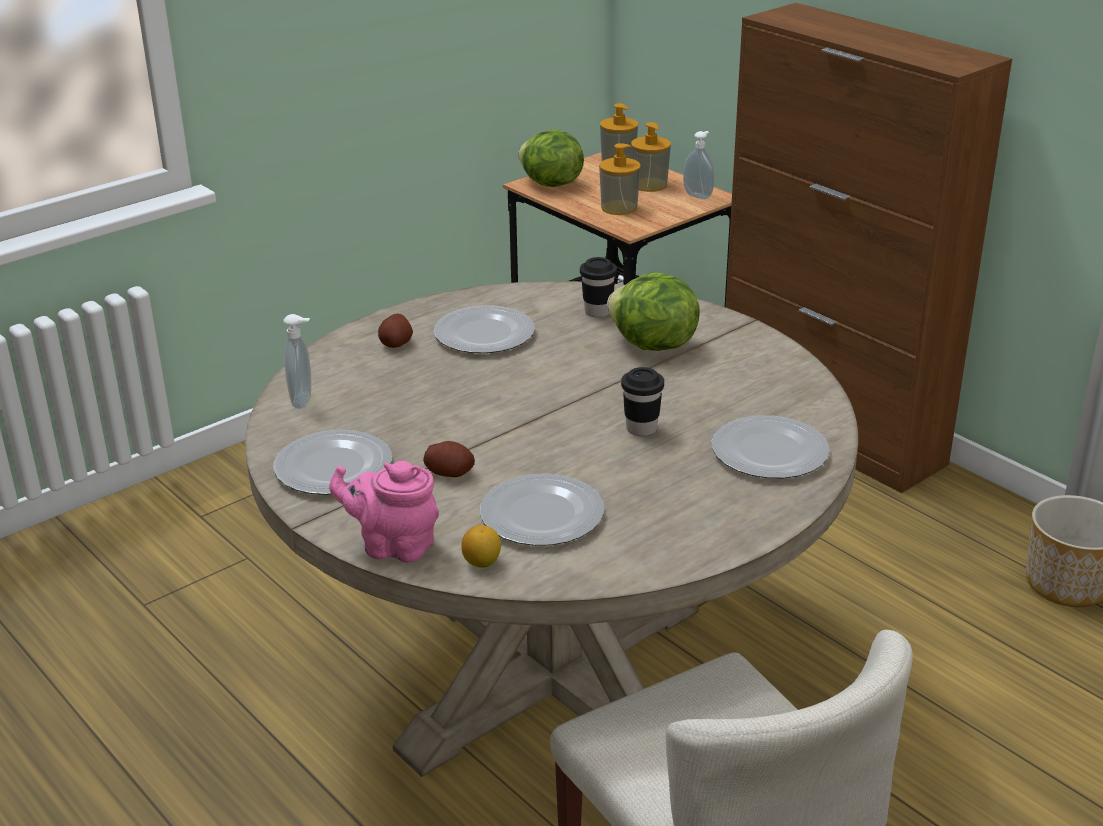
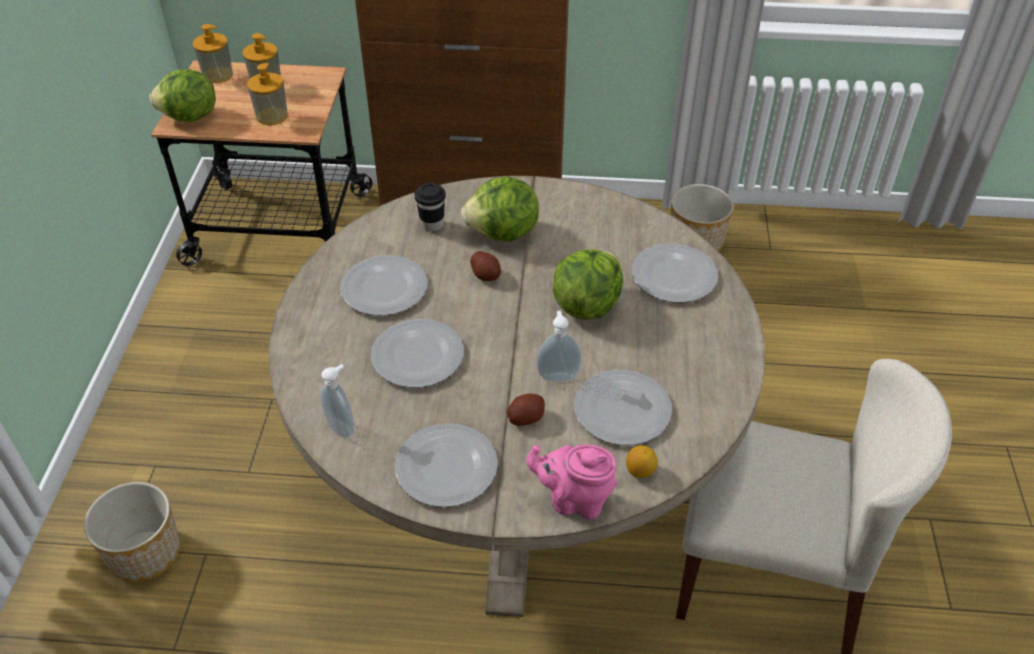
camera: 45 degrees left, 15 degrees up
pink teapot [329,461,439,563] -> pink teapot turned 45 degrees clockwise [526,444,617,520]
potato [378,314,413,348] -> potato moved to [470,251,501,281]
black cup [621,367,664,436] -> lettuce [553,249,623,320]
soap dispenser [683,131,715,199] -> soap dispenser moved to [536,311,582,382]
none -> planter [84,482,180,582]
none -> plate [371,319,464,388]

